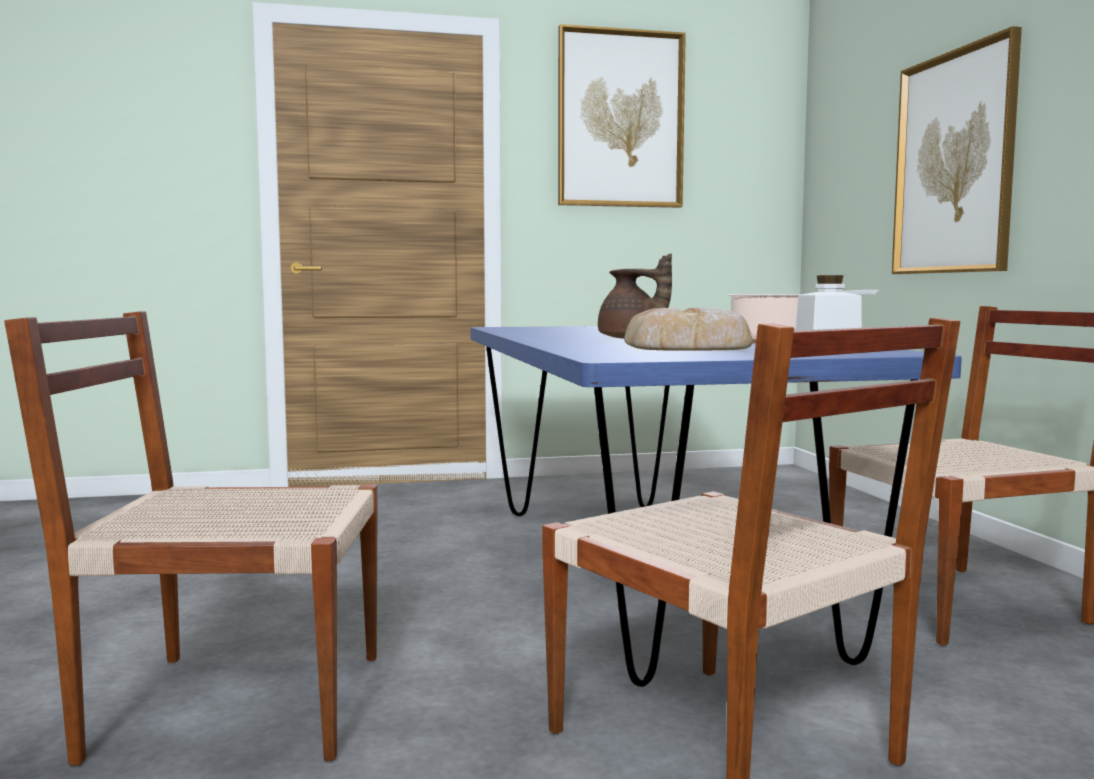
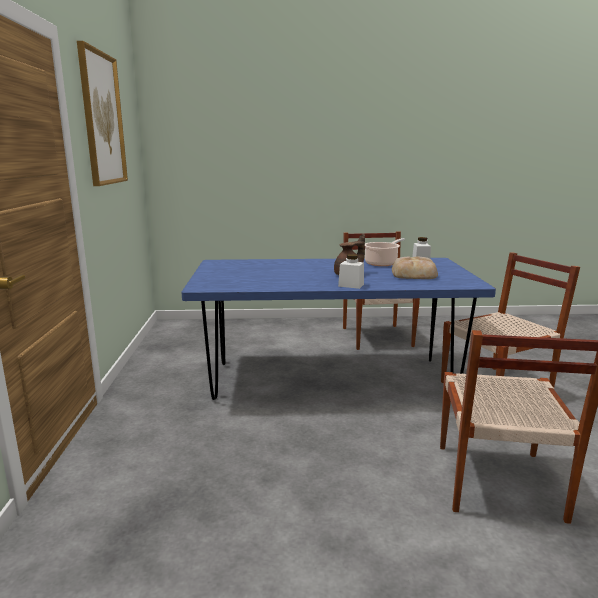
camera: 80 degrees left, 10 degrees up
picture [892,26,1022,274] -> none
none -> white jar [338,254,364,289]

